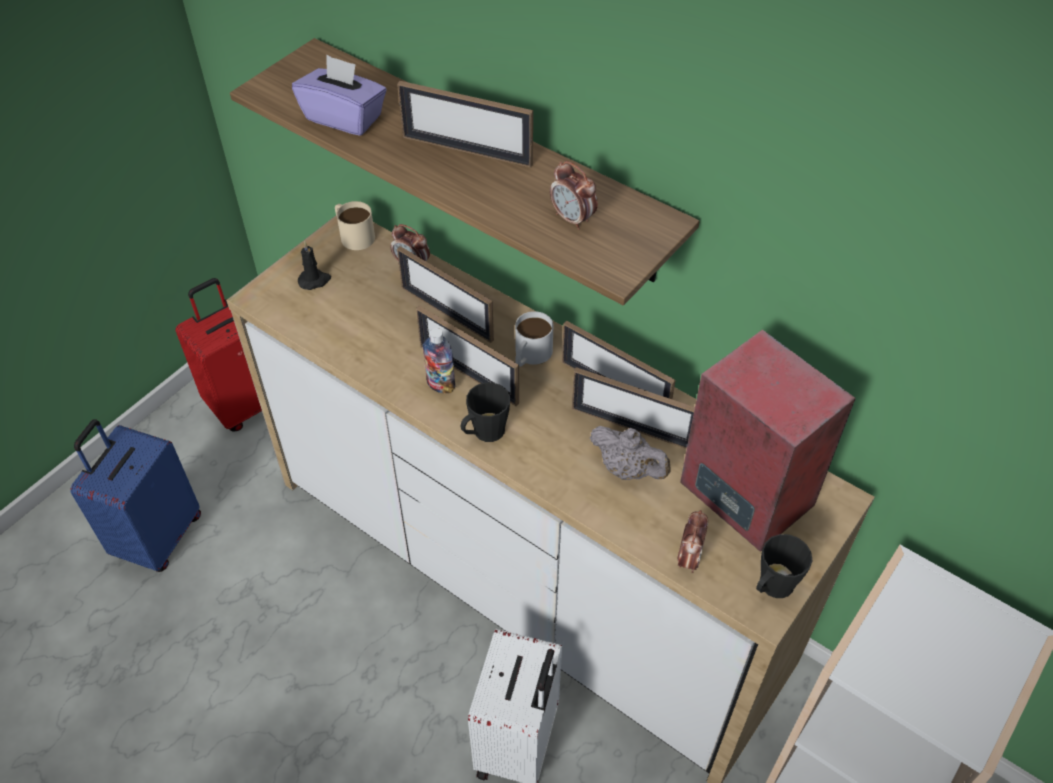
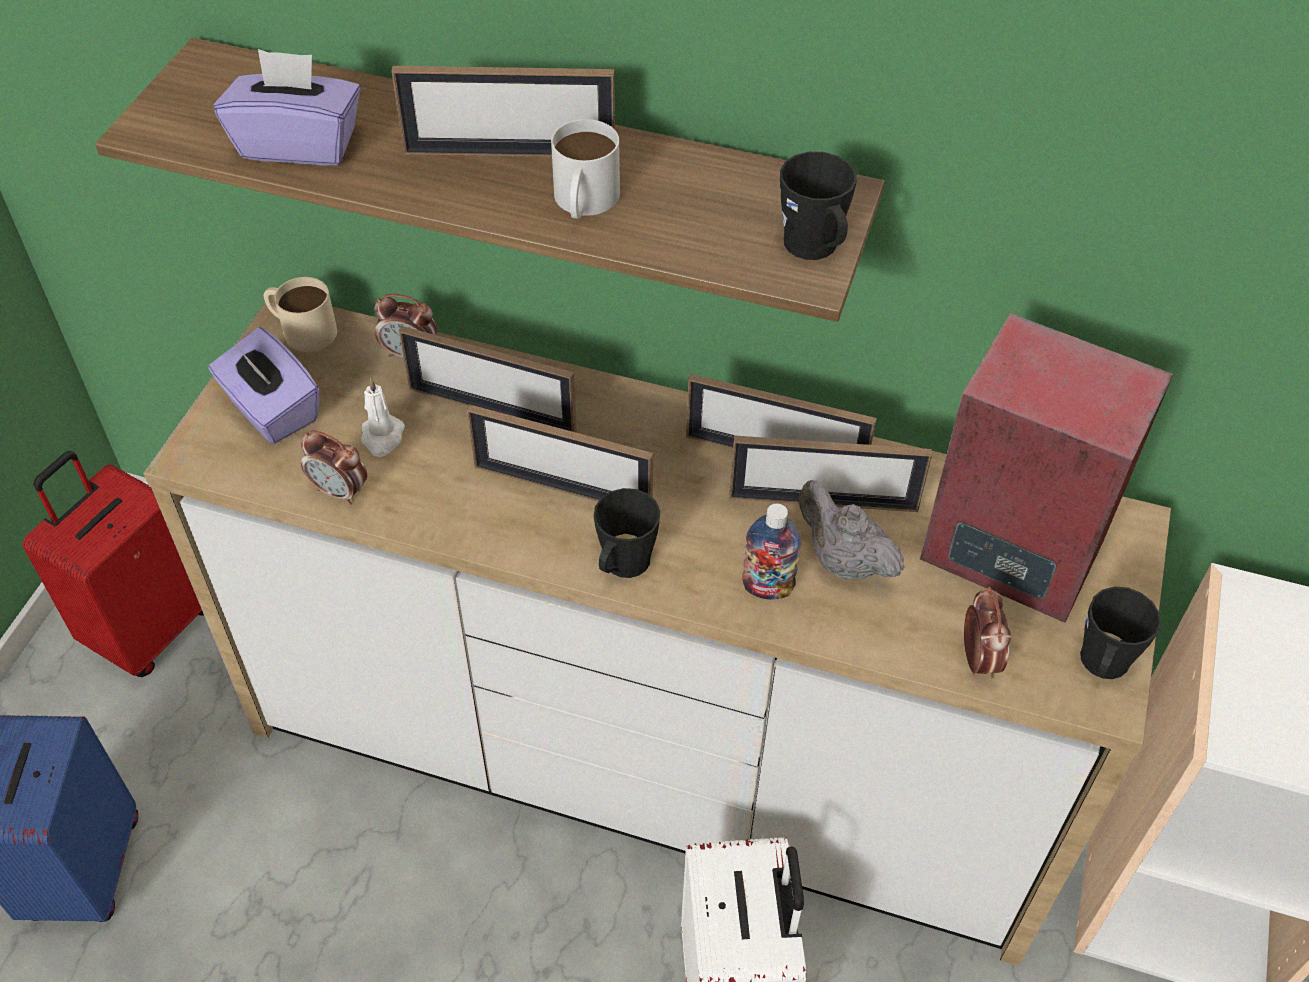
camera: 20 degrees left, 0 degrees up
black candle [298,242,331,290] -> purple tissue box [209,327,319,444]
bottle [423,328,455,394] -> bottle moved to [742,504,801,600]
white mug [515,311,553,367] -> white mug moved to [551,119,620,219]
alarm clock [550,161,598,230] -> alarm clock moved to [301,430,367,505]
grey teapot [590,426,671,480] -> grey teapot turned 150 degrees counterclockwise [798,480,905,580]
none -> white candle [362,377,405,457]
none -> black mug [780,152,857,260]

